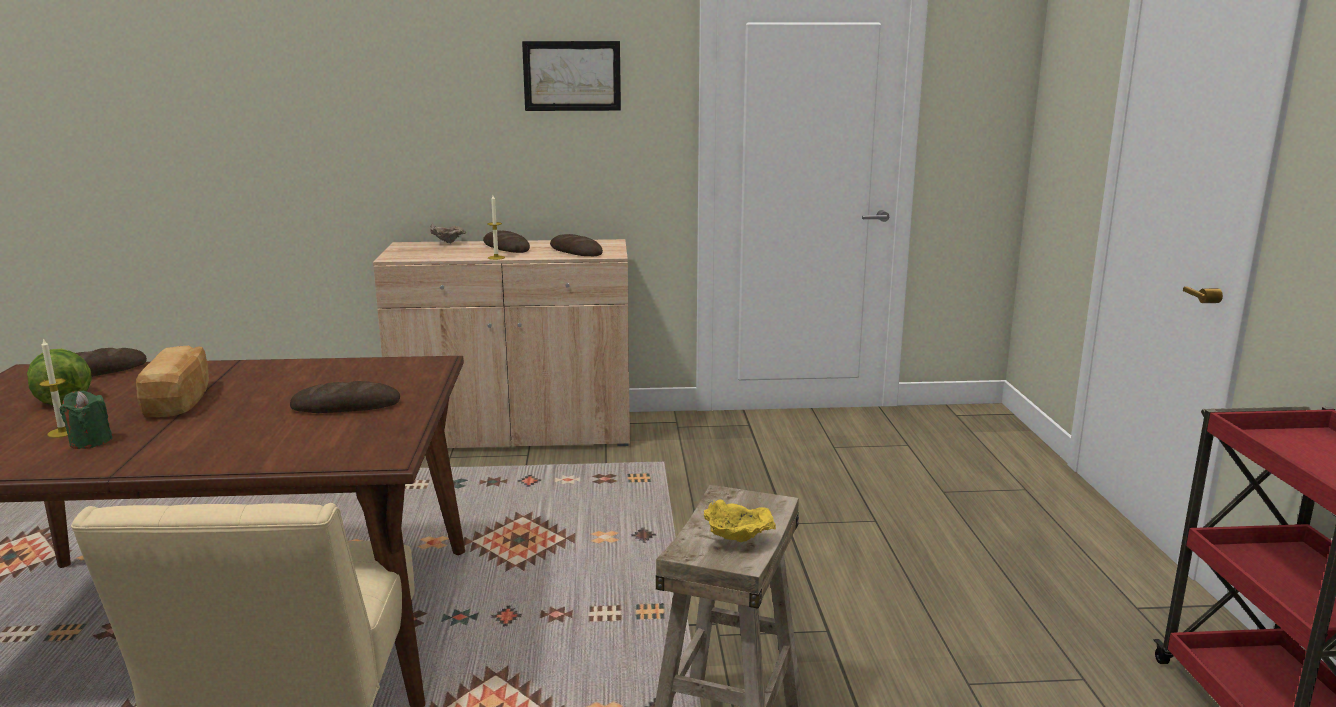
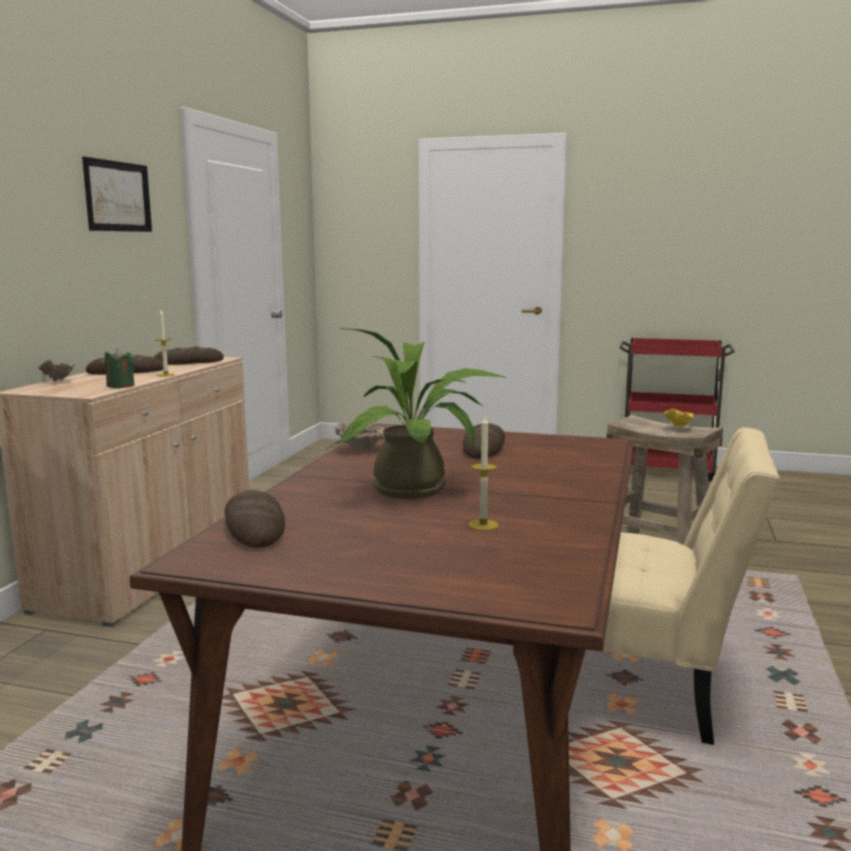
camera: 70 degrees left, 5 degrees down
lettuce [27,349,92,405] -> none
green candle [60,391,113,449] -> green candle moved to [105,348,135,388]
bread [136,346,209,418] -> potted plant [336,328,506,499]
none -> beige bowl [335,421,385,450]

